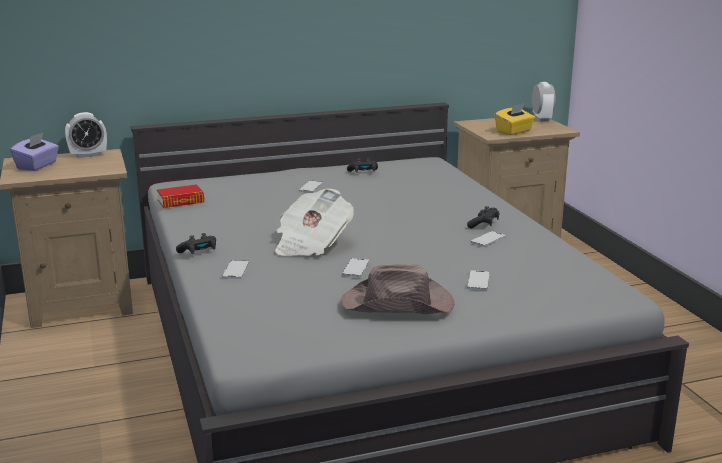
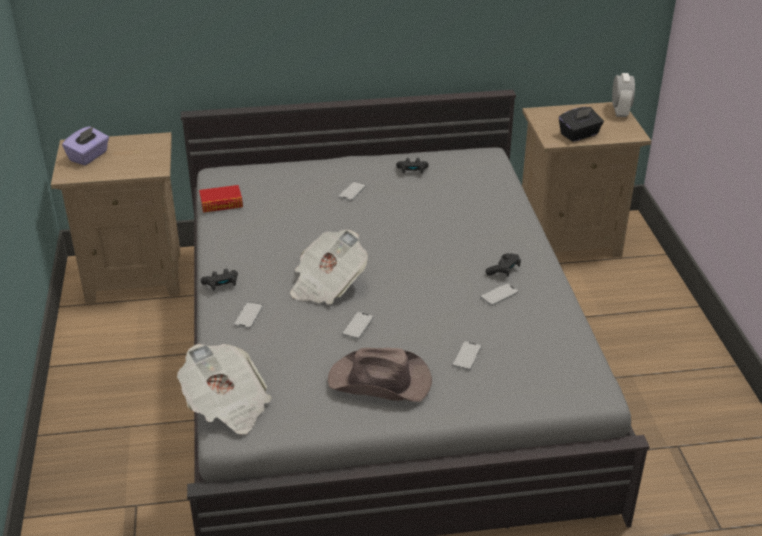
camera: 10 degrees right, 15 degrees up
alarm clock [65,112,107,158] -> none
yellow tissue box [495,103,535,136] -> black tissue box [559,107,604,142]
none -> newspaper [177,344,272,435]

